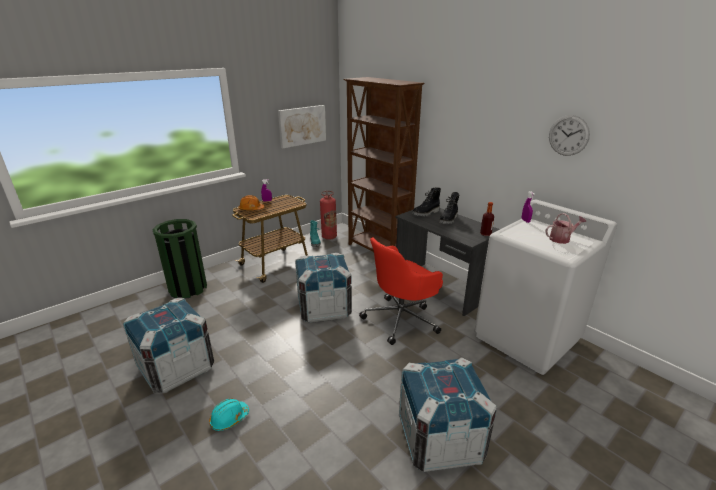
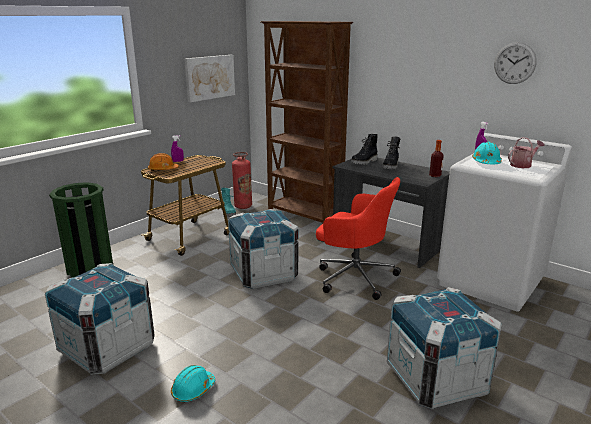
camera: 10 degrees left, 5 degrees down
red office chair [359,238,443,345] -> red office chair turned 105 degrees counterclockwise [316,177,401,300]
none -> turquoise hard hat [472,142,502,164]

